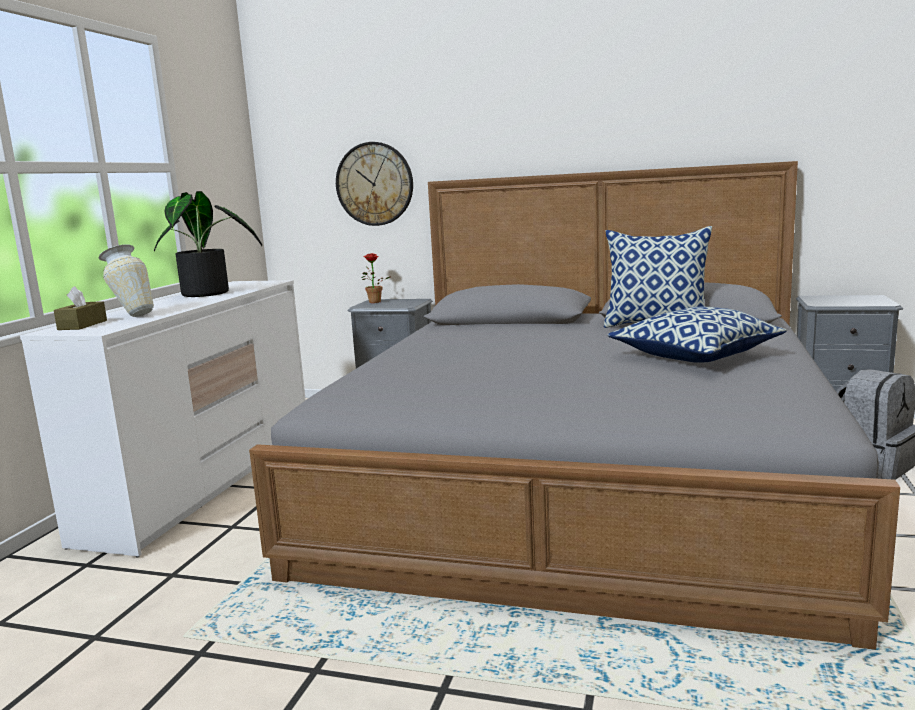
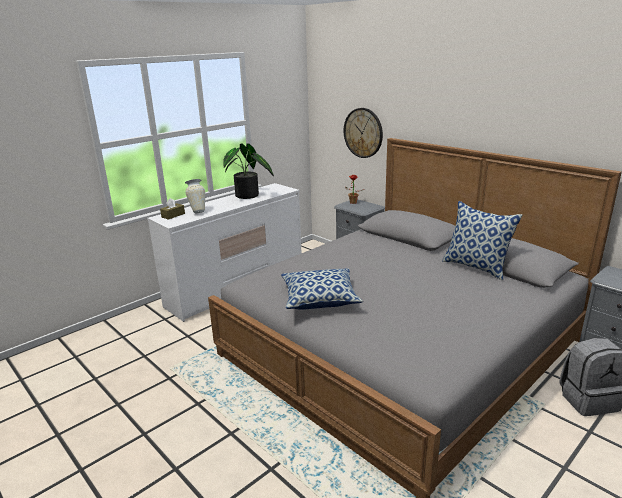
camera: 30 degrees right, 10 degrees up
pillow [607,307,787,363] -> pillow moved to [281,268,363,310]

